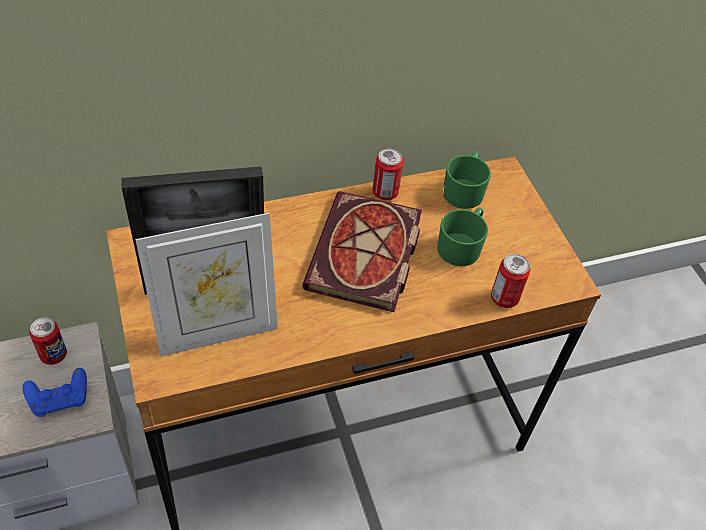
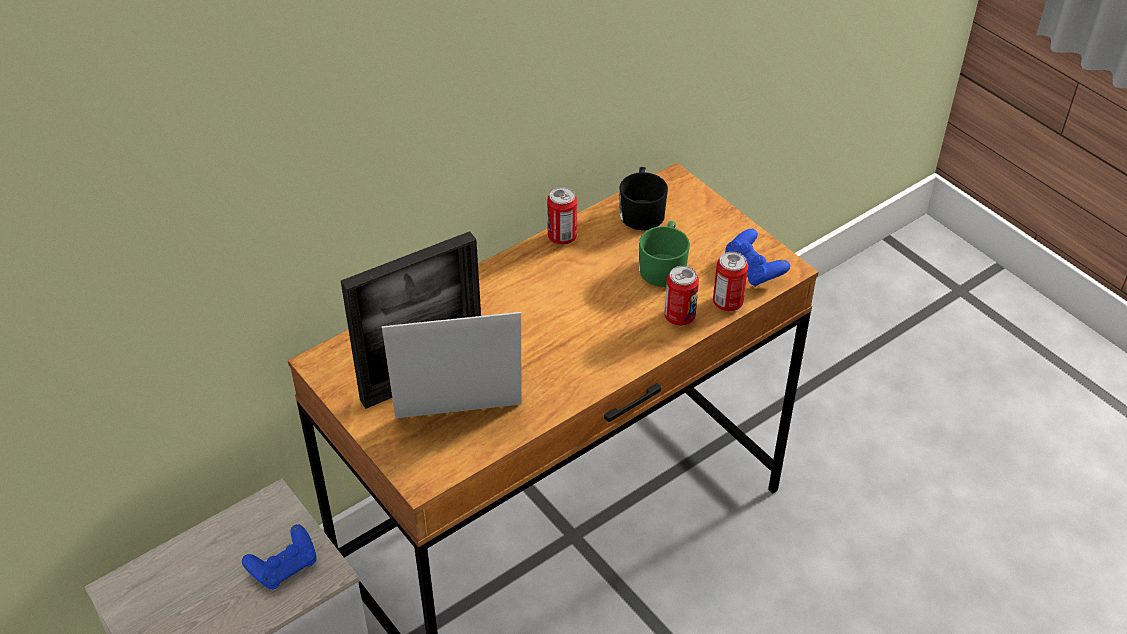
camera: 15 degrees left, 5 degrees down
can [29,318,67,365] -> can moved to [664,266,699,326]
picture frame [135,213,278,356] -> picture frame turned 150 degrees counterclockwise [382,312,521,419]
book [302,191,422,312] -> none
green mug [443,151,491,209] -> black mug [619,167,668,230]
none -> blue game controller [725,229,790,287]

